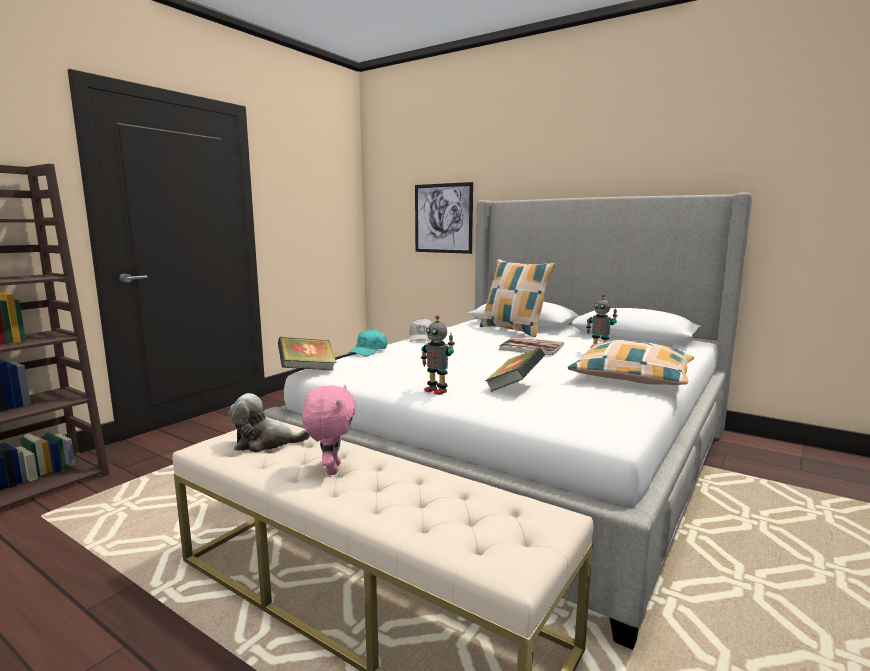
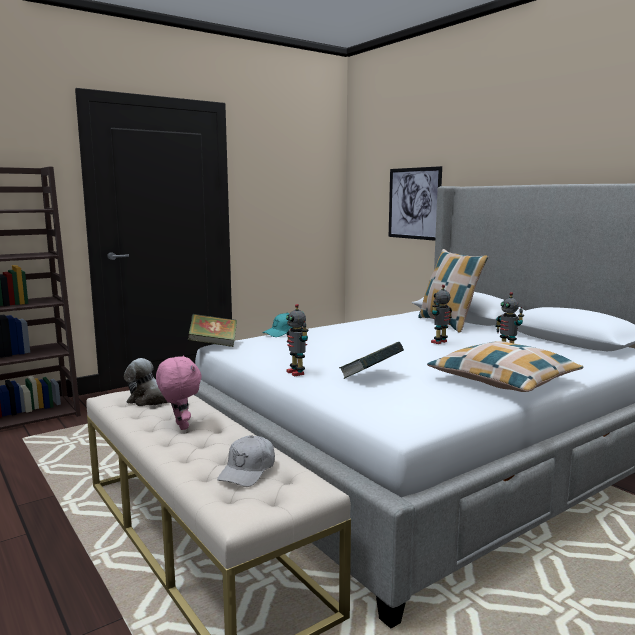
camera: 20 degrees right, 0 degrees up
pink plush toy [302,385,356,475] -> pink plush toy turned 45 degrees counterclockwise [156,355,201,430]
white cap [409,318,432,342] -> white cap moved to [217,436,275,487]
book [499,337,564,356] -> toy robot [431,285,452,344]

